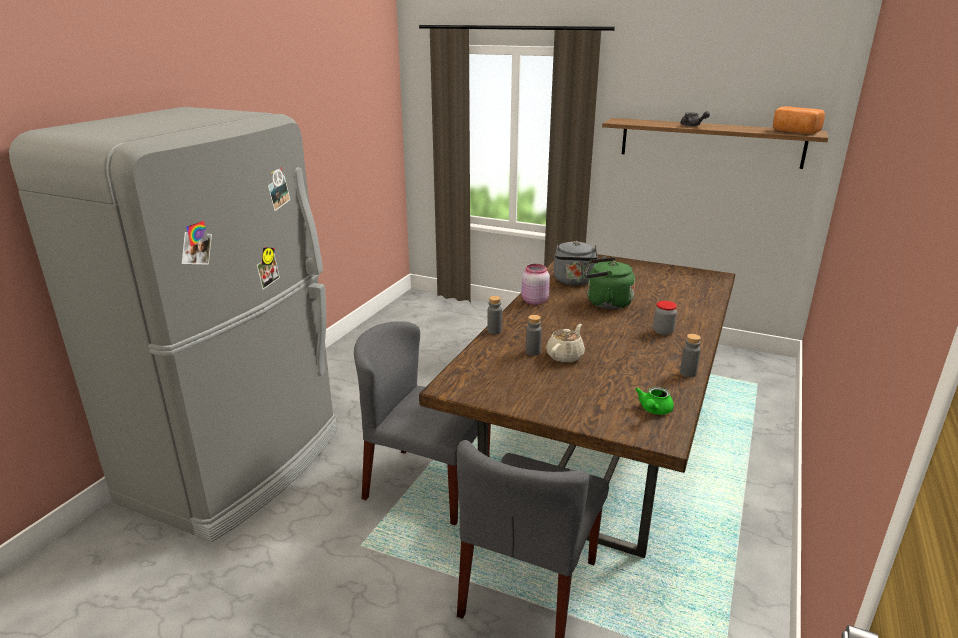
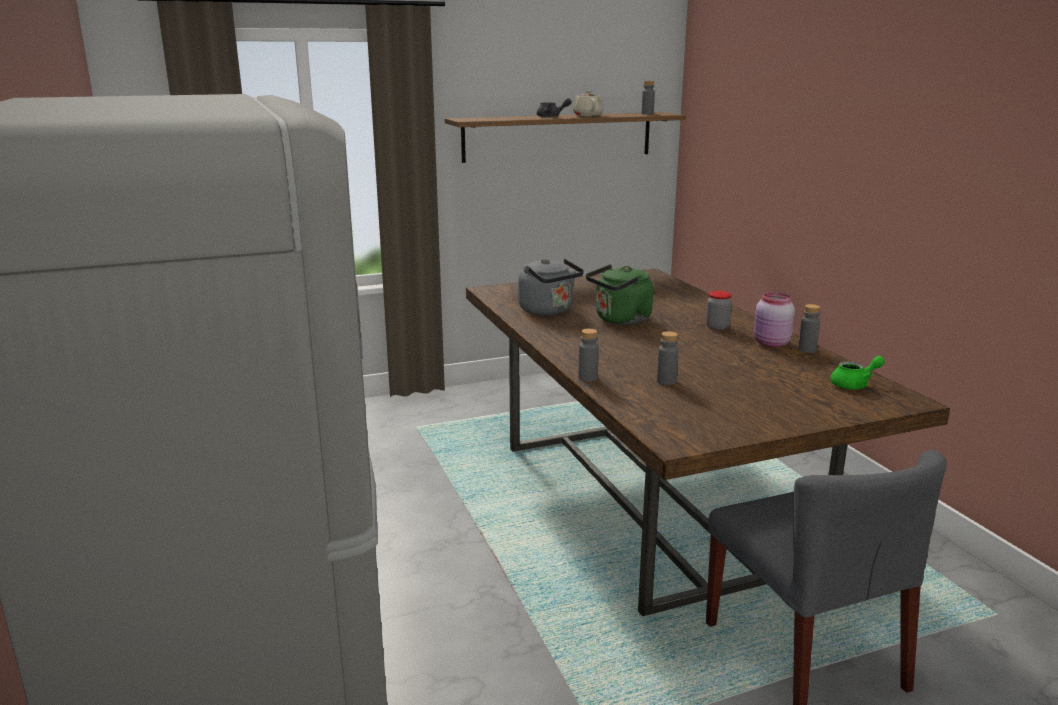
camera: 45 degrees left, 5 degrees down
grey chair [354,321,491,526] -> none
pink jar [521,264,550,305] -> pink jar moved to [754,292,795,347]
beige teapot [546,324,585,363] -> beige teapot moved to [573,90,604,116]
green teapot [635,387,674,415] -> green teapot turned 90 degrees counterclockwise [830,356,885,389]
bread [773,106,825,134] -> grey bottle [642,81,655,115]

